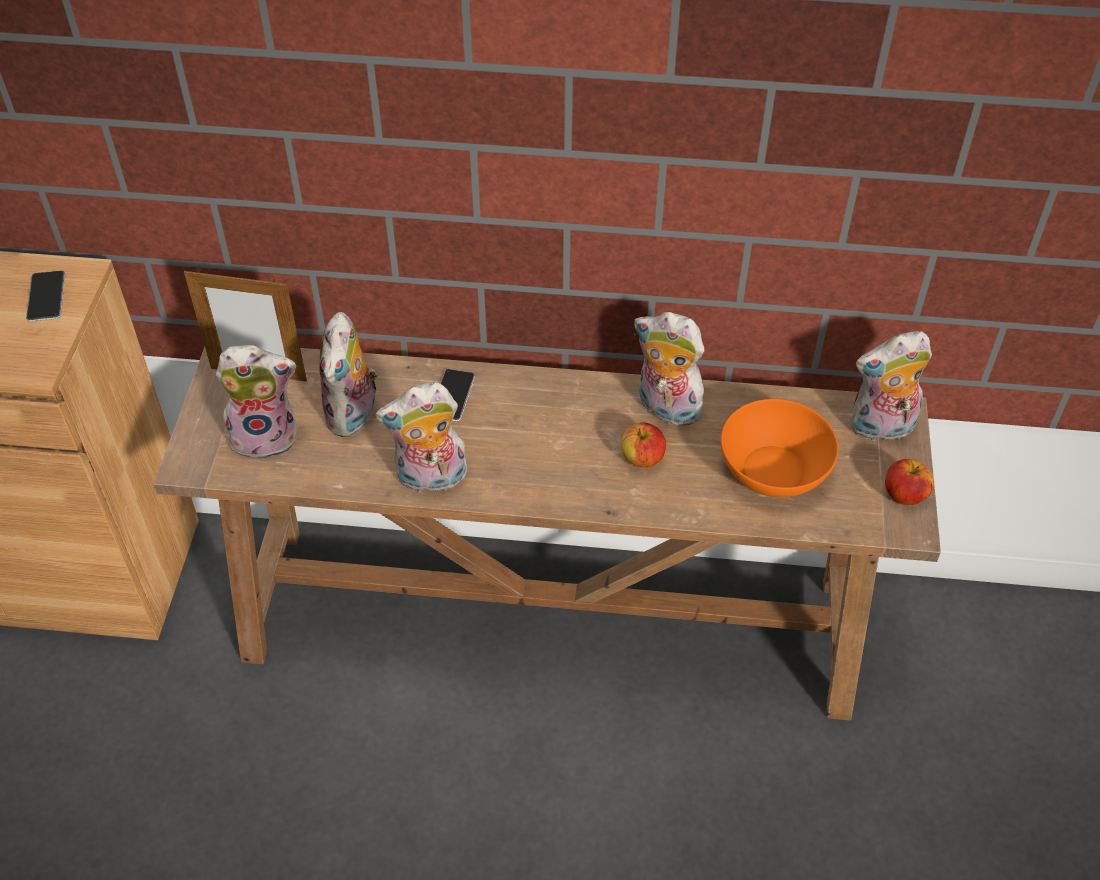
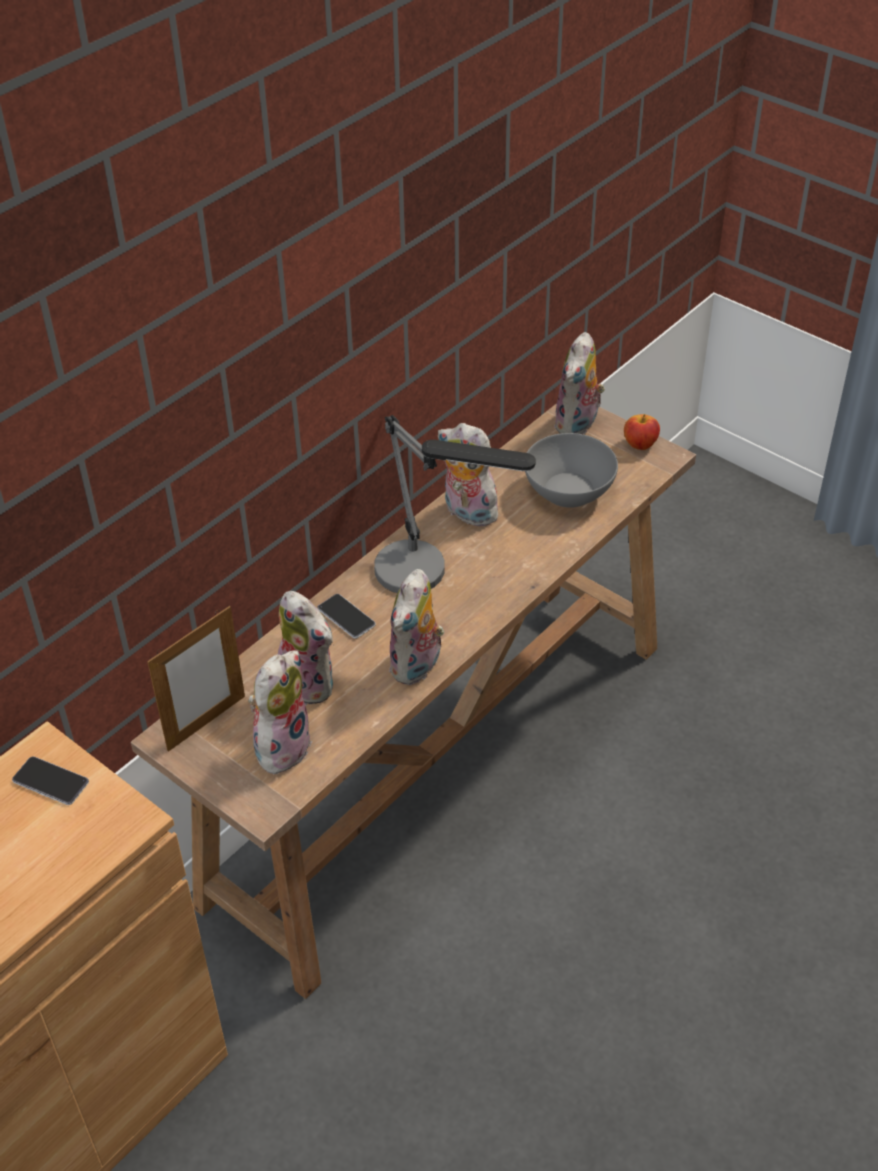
camera: 55 degrees left, 5 degrees down
apple [621,422,666,468] -> none
plush toy [634,312,706,426] -> plush toy turned 60 degrees clockwise [438,423,505,527]
orange bowl [721,399,838,497] -> grey bowl [525,433,618,508]
none -> table lamp [374,415,536,593]

